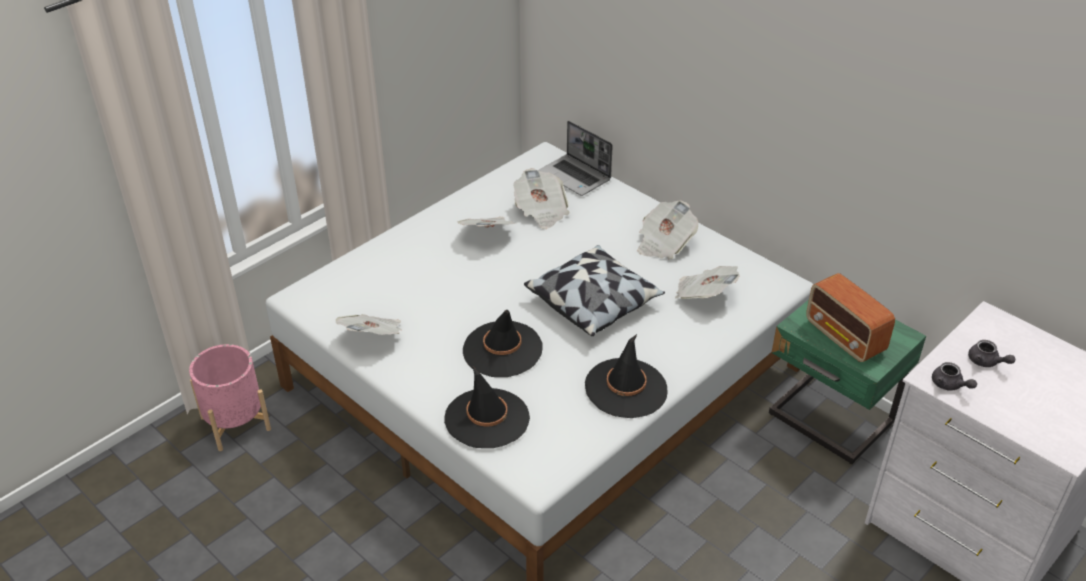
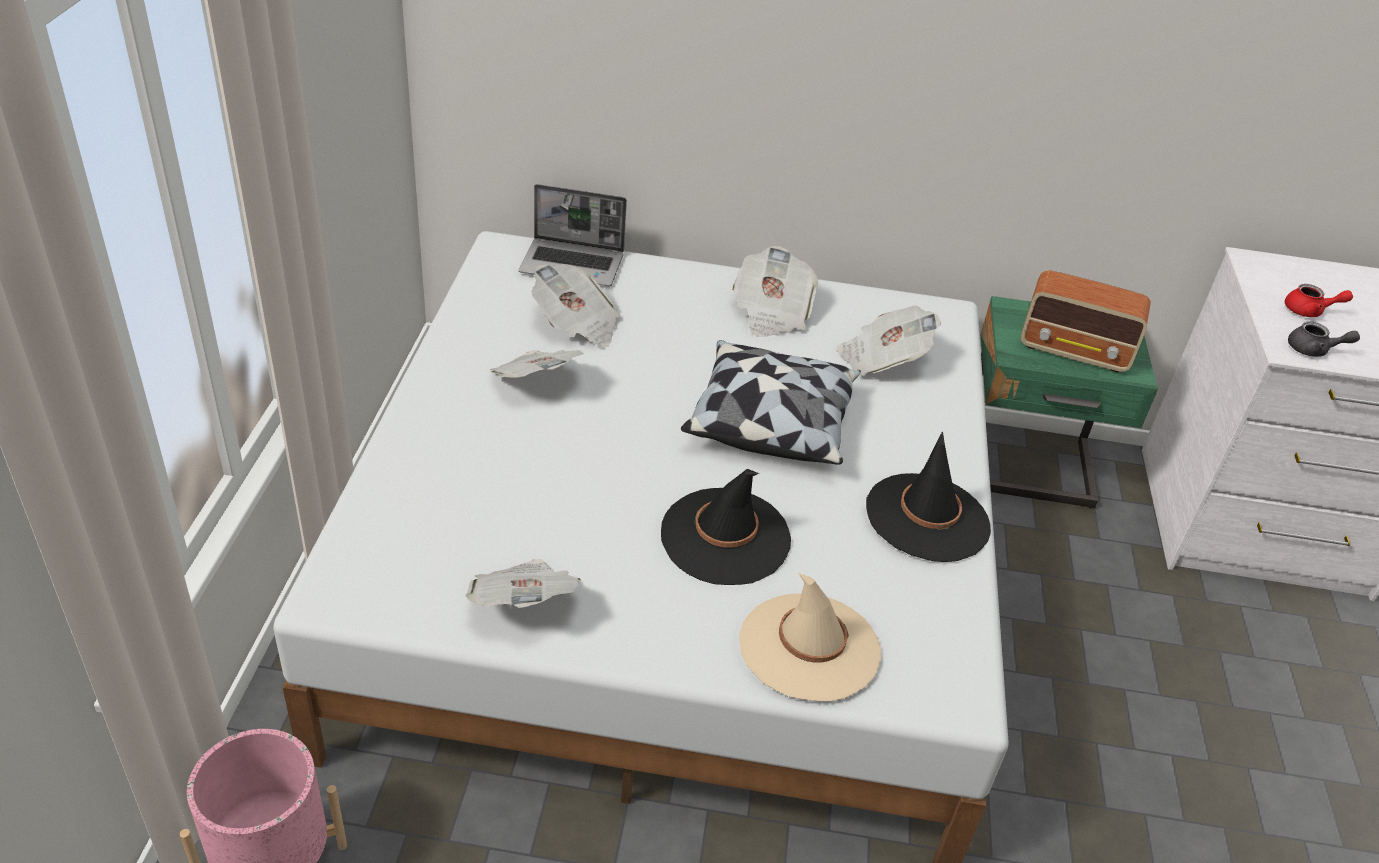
camera: 40 degrees left, 0 degrees up
black hat [444,367,530,448] -> beige hat [739,573,881,701]
grey teapot [968,340,1015,367] -> red teapot [1285,284,1353,317]

